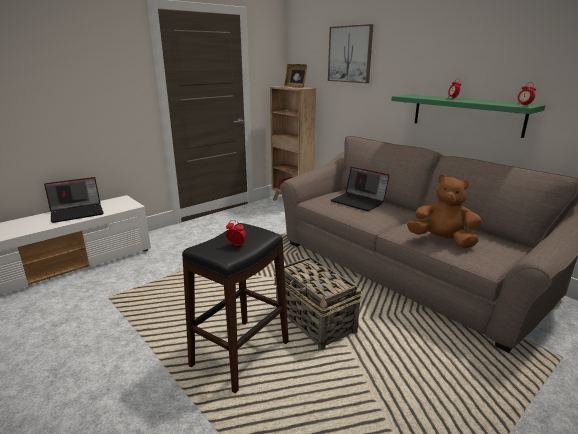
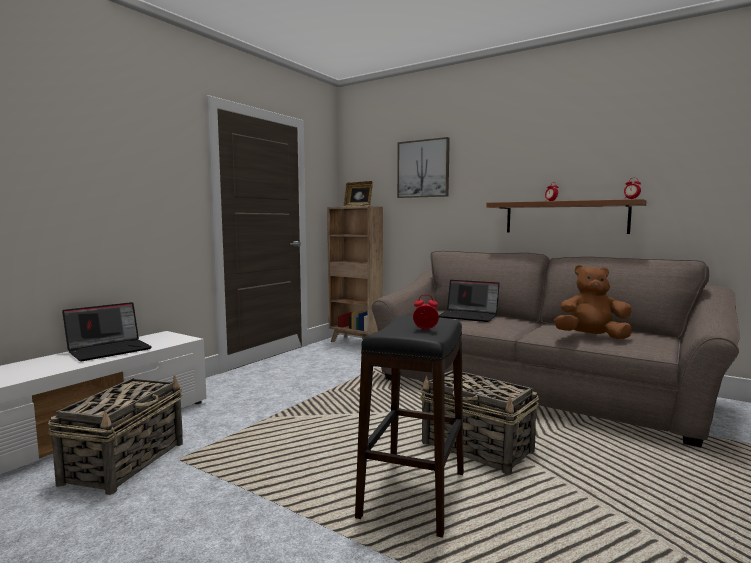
camera: 15 degrees left, 15 degrees down
green shelf [391,94,545,138] -> brown shelf [486,199,646,234]
none -> basket [48,375,183,495]

